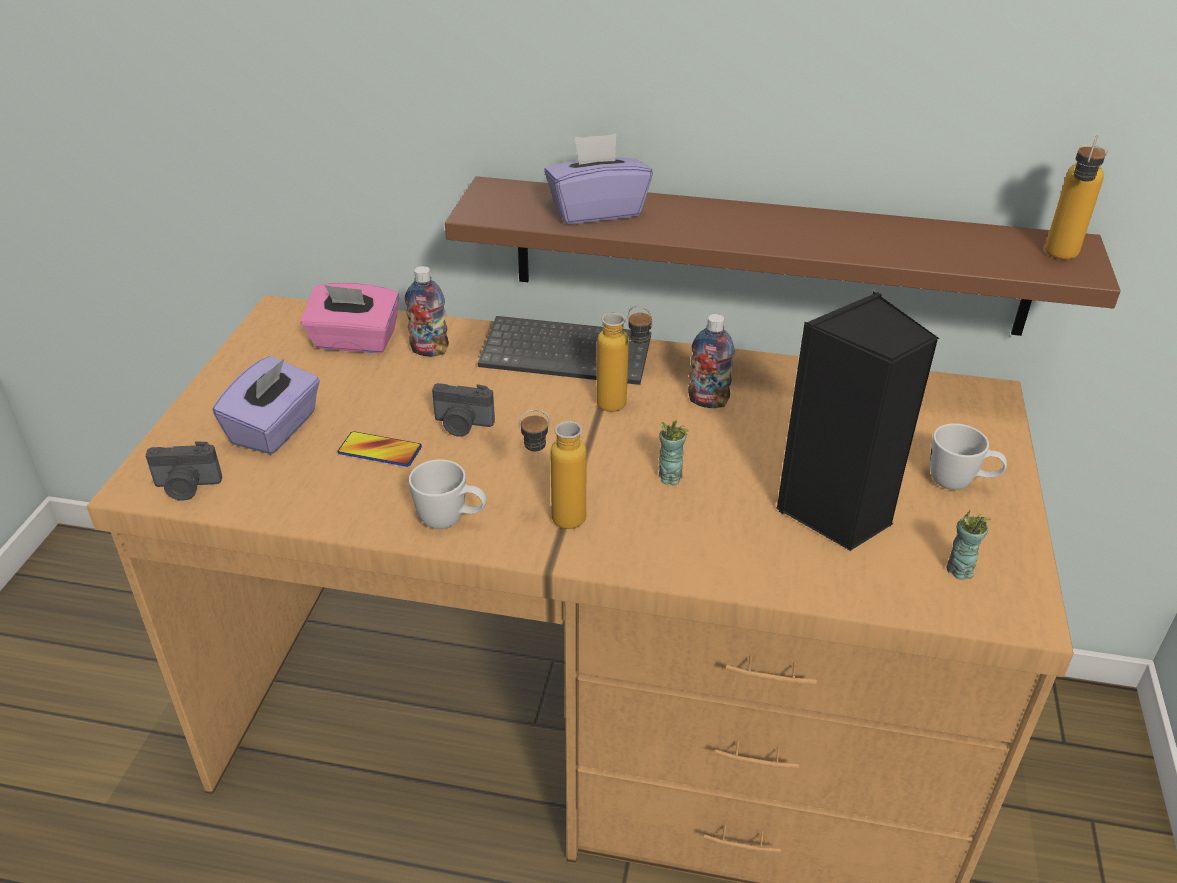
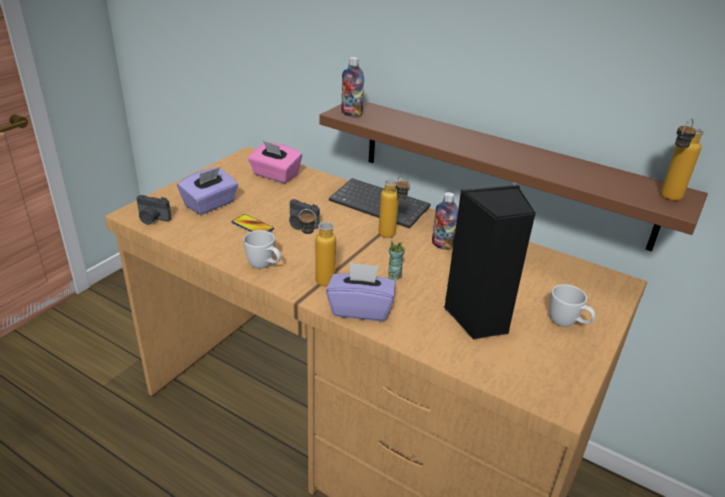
camera: 20 degrees right, 5 degrees down
bottle [405,266,449,356] -> bottle moved to [341,57,364,117]
purple tissue box [544,134,653,224] -> purple tissue box moved to [326,262,396,321]
cup [946,510,991,580] -> none

